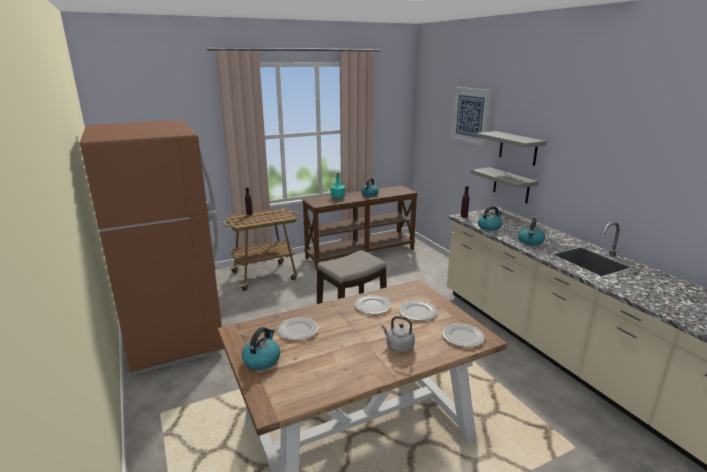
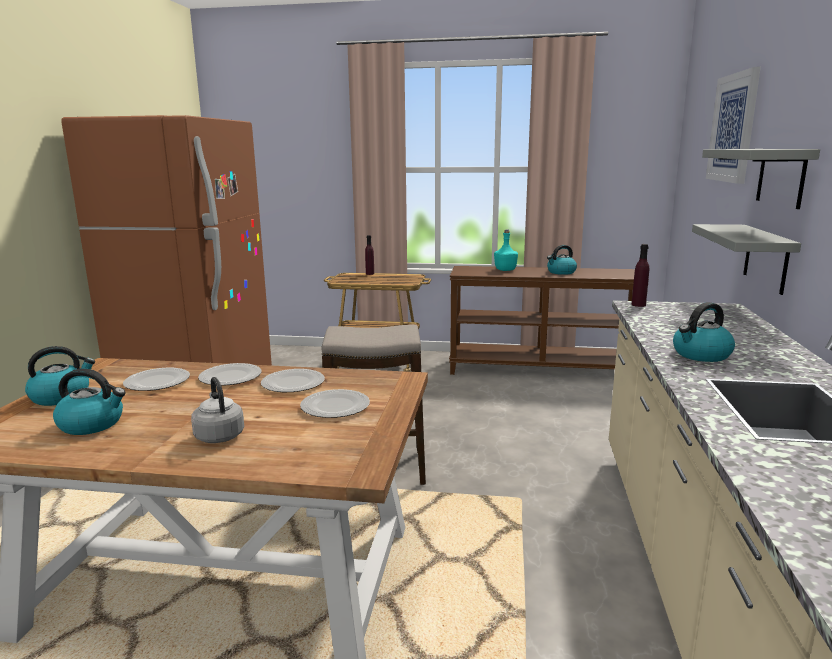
camera: 35 degrees right, 5 degrees down
plate [442,323,485,347] -> plate moved to [198,363,262,386]
kettle [478,206,502,231] -> kettle moved to [53,368,126,435]

